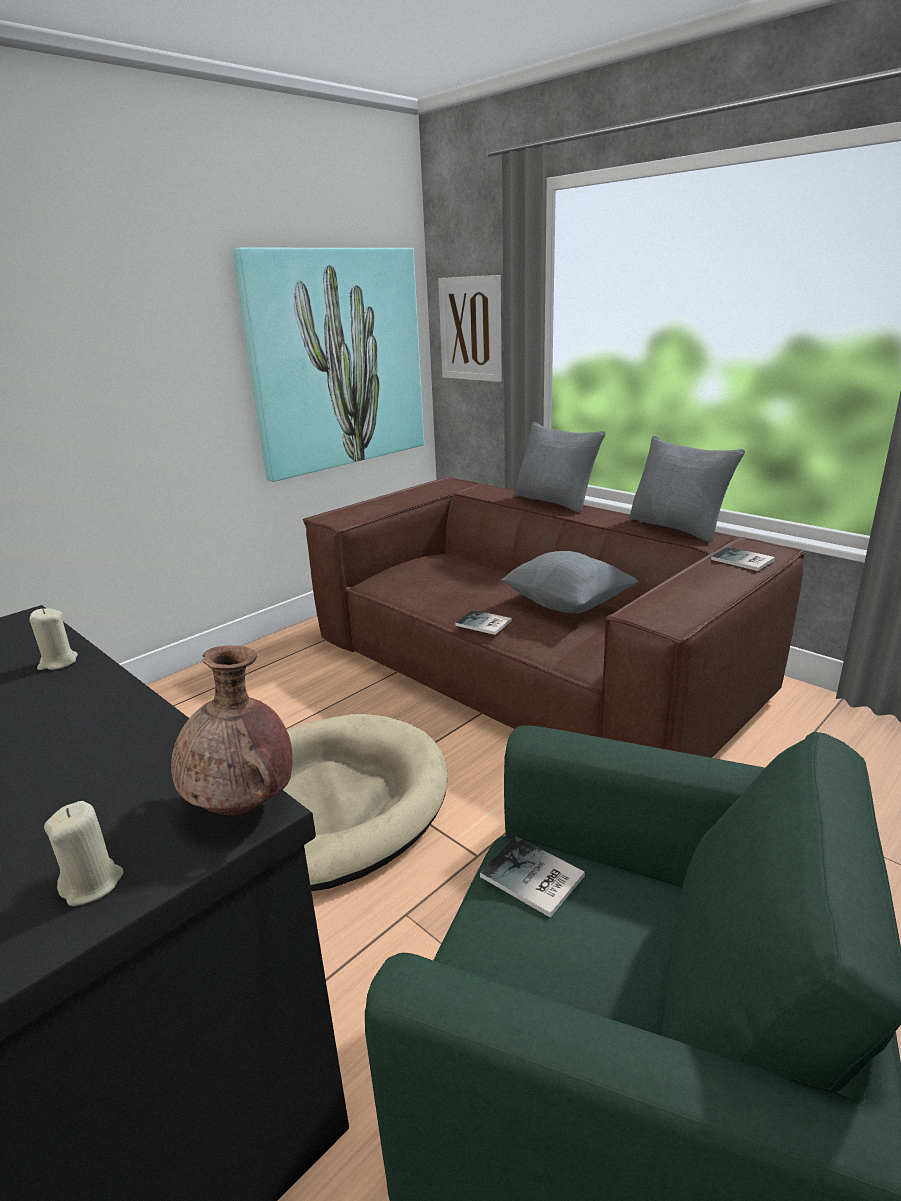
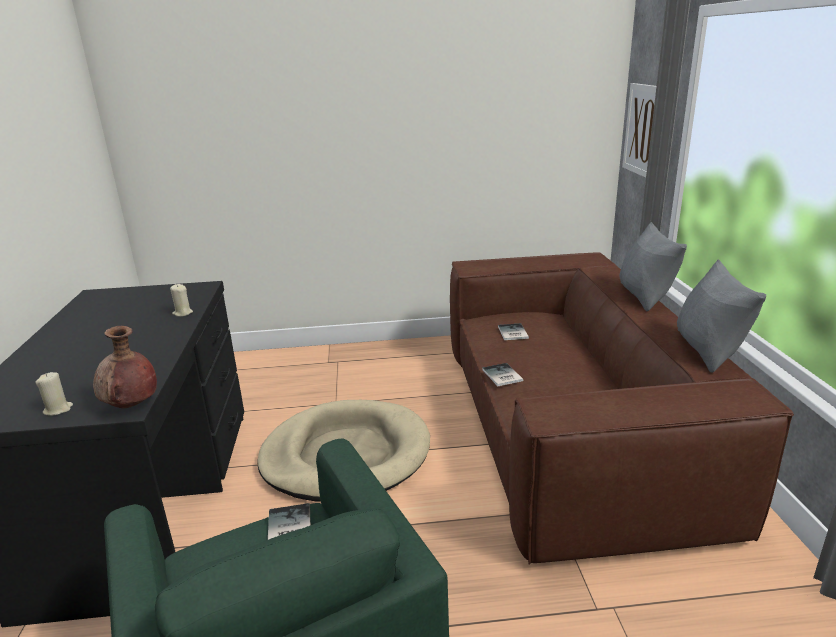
camera: 40 degrees right, 0 degrees up
picture [232,248,424,482] -> none
grey pillow [501,551,639,613] -> none
book [711,547,775,571] -> book moved to [498,323,529,340]

